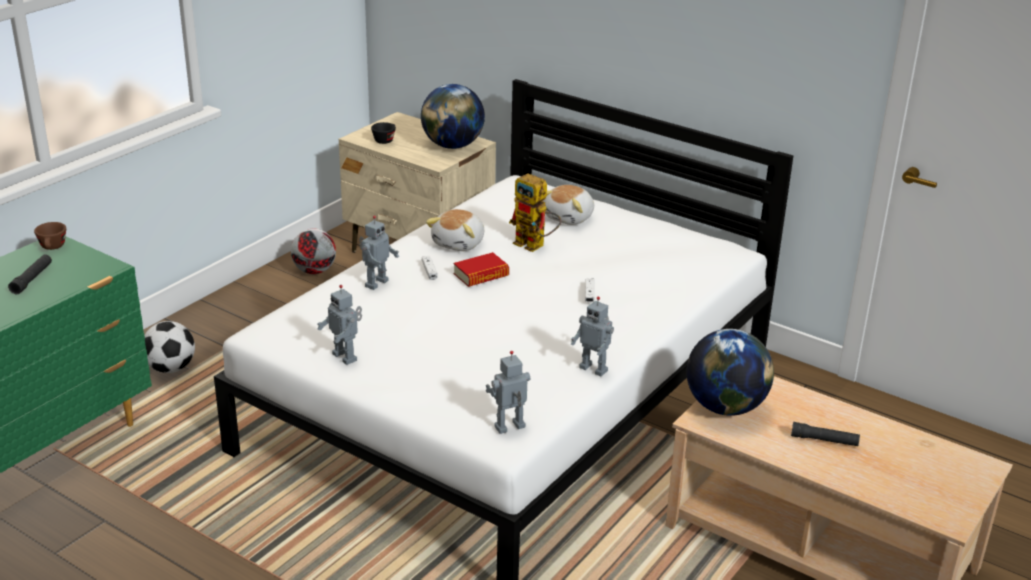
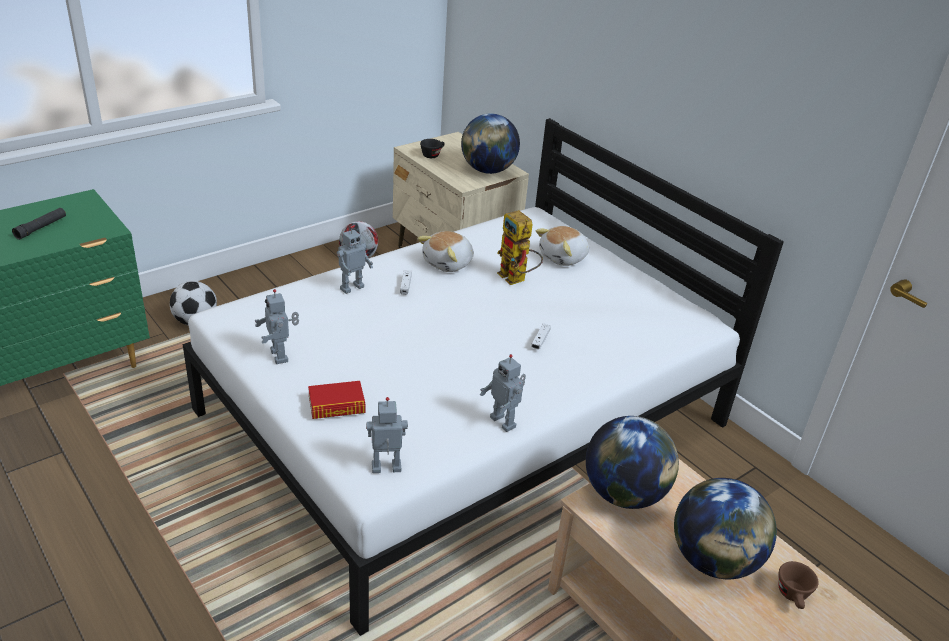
camera: 15 degrees right, 5 degrees up
brown cup [34,222,66,250] -> brown cup moved to [778,561,819,609]
book [454,252,509,287] -> book moved to [308,381,366,419]
black flashlight [791,422,860,446] -> globe [674,478,777,579]

